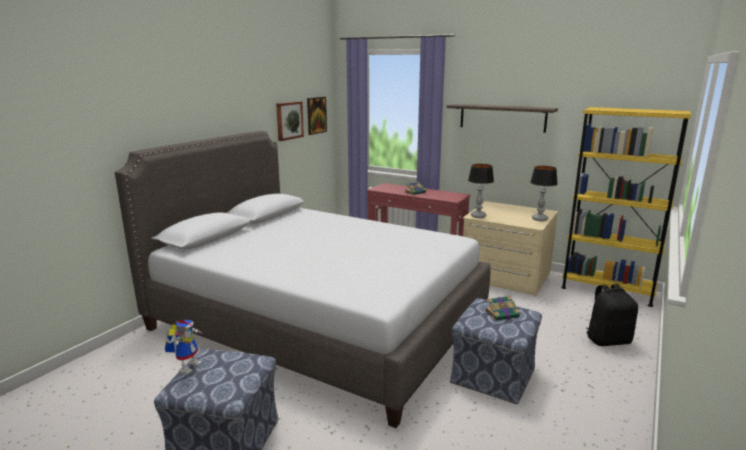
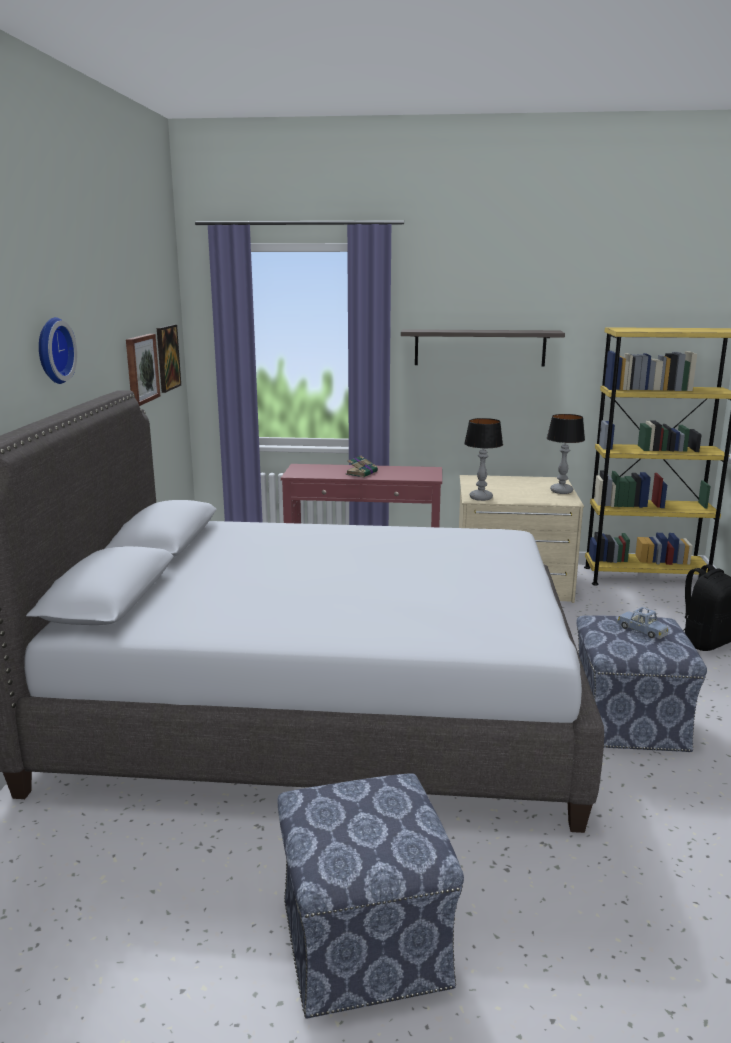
camera: 25 degrees left, 0 degrees up
toy robot [165,320,203,375] -> none
book [485,296,522,321] -> blue toy car [616,607,668,639]
none -> wall clock [39,317,77,384]

